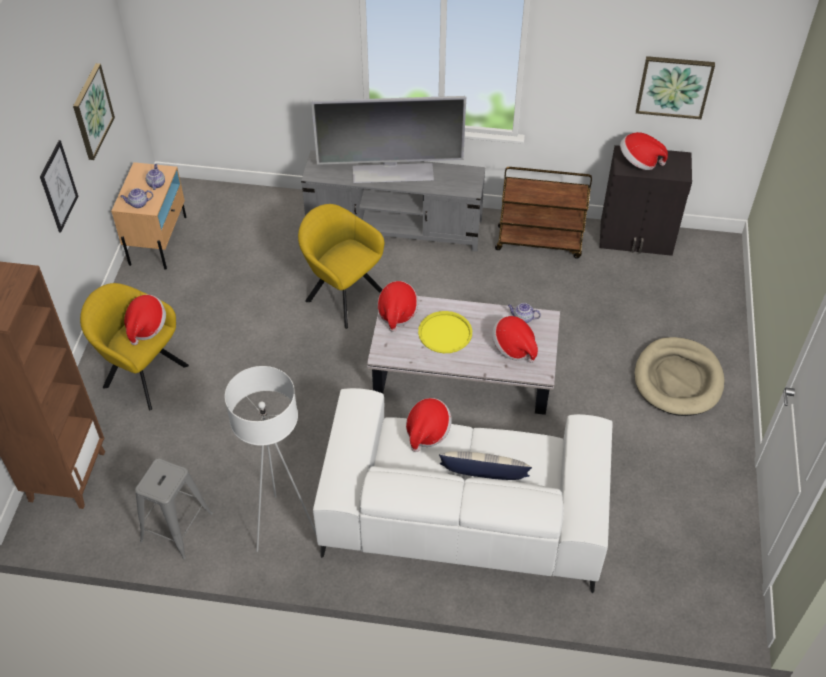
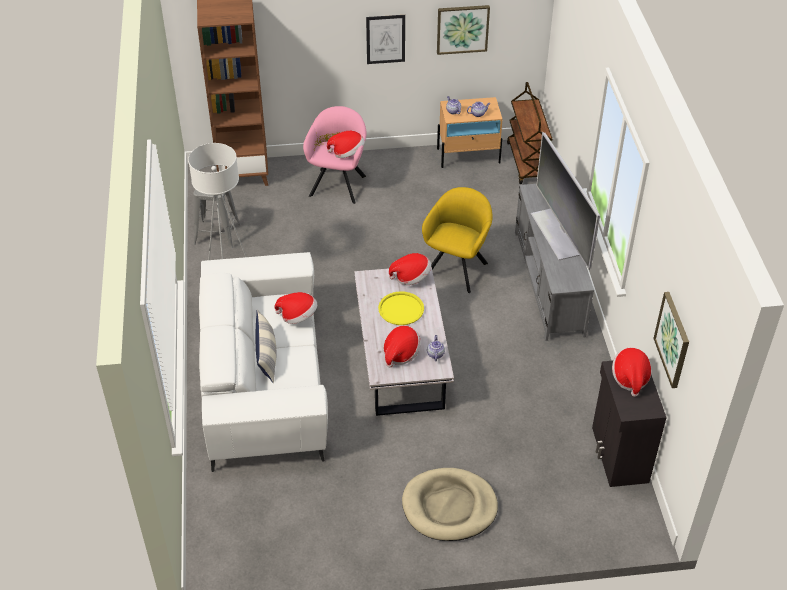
camera: 75 degrees right, 5 degrees down
yellow armchair [80,283,189,410] -> pink armchair [303,106,366,204]
brown cart [495,167,592,258] -> brown cart moved to [507,82,553,184]

